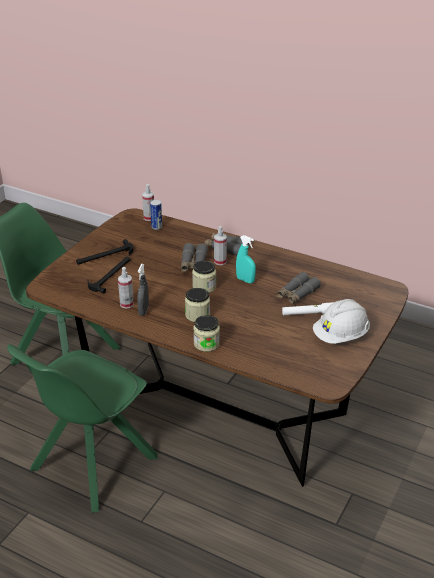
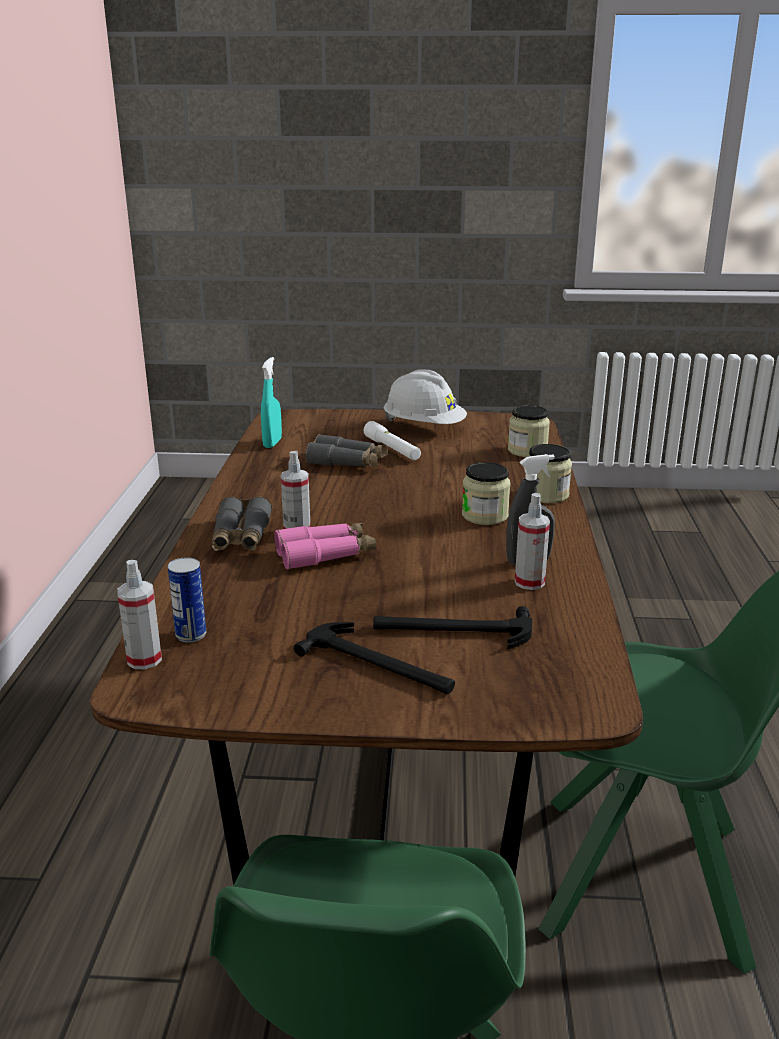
camera: 115 degrees left, 10 degrees down
grey binoculars [181,243,208,272] -> pink binoculars [275,523,376,570]
jar [192,261,216,293] -> jar moved to [508,405,550,457]
turquoise spray bottle [236,235,256,283] -> turquoise spray bottle moved to [261,357,282,448]

